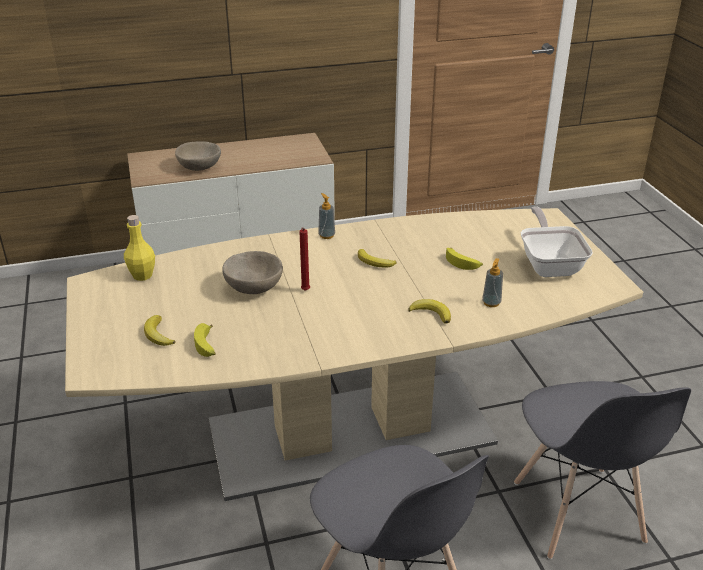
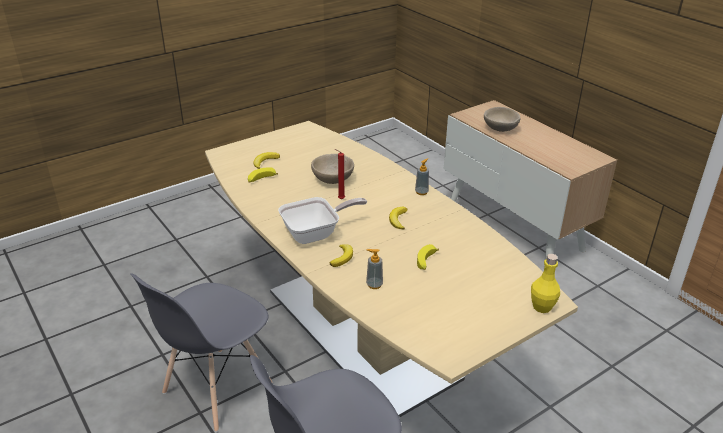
camera: 70 degrees right, 0 degrees up
yellow bottle [124,215,155,281] -> yellow bottle moved to [531,254,560,313]
frying pan [521,207,593,277] -> frying pan moved to [278,197,367,244]

